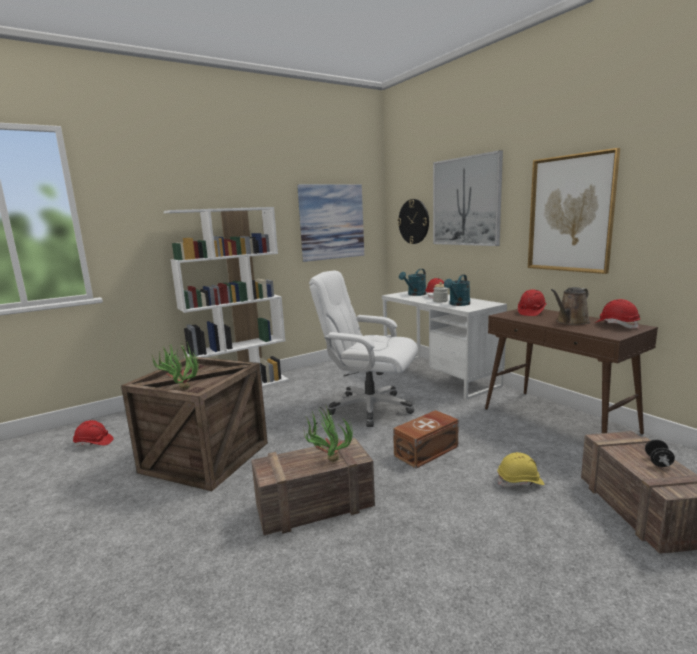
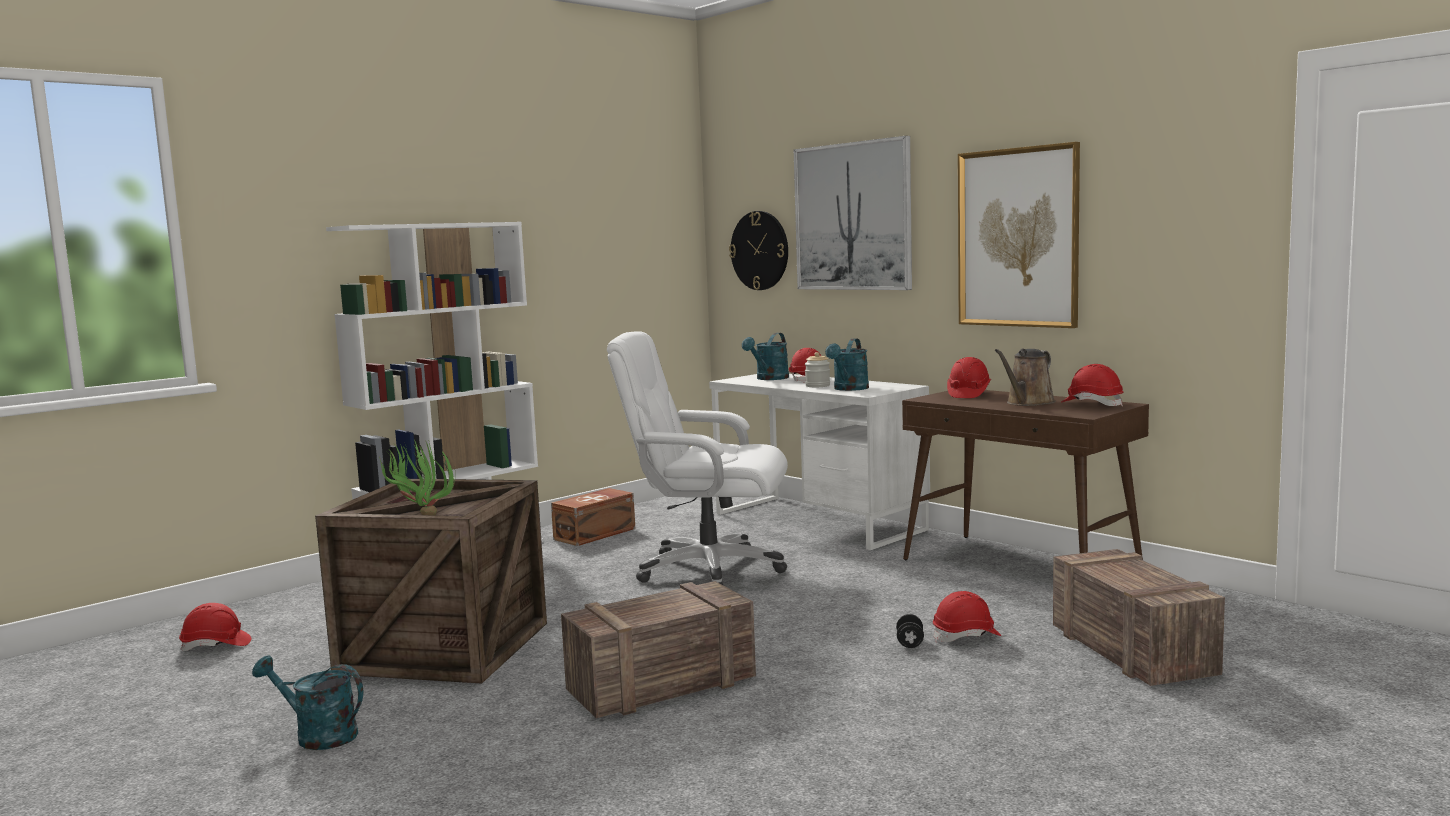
camera: 10 degrees left, 5 degrees down
picture [297,184,364,262] -> none
potted plant [303,404,353,462] -> none
brown storage box [393,410,459,468] -> brown storage box moved to [551,488,635,546]
yellow hard hat [498,452,545,487] -> red hard hat [933,591,1002,642]
black dumbbell [645,440,675,467] -> black dumbbell moved to [896,614,924,648]
none -> turquoise watering can [252,655,363,750]

